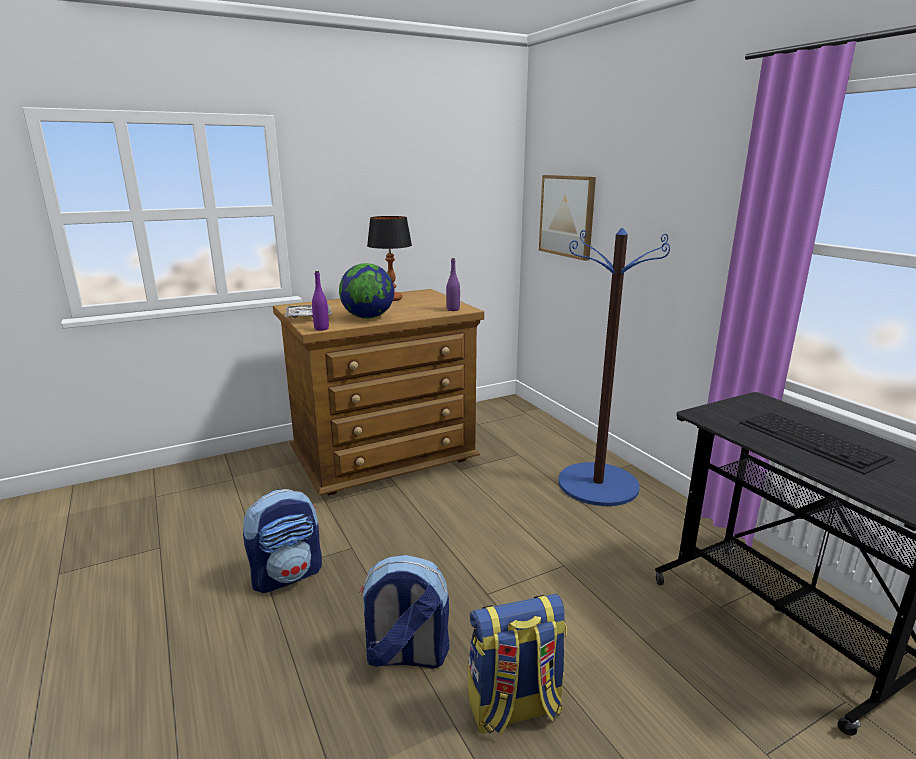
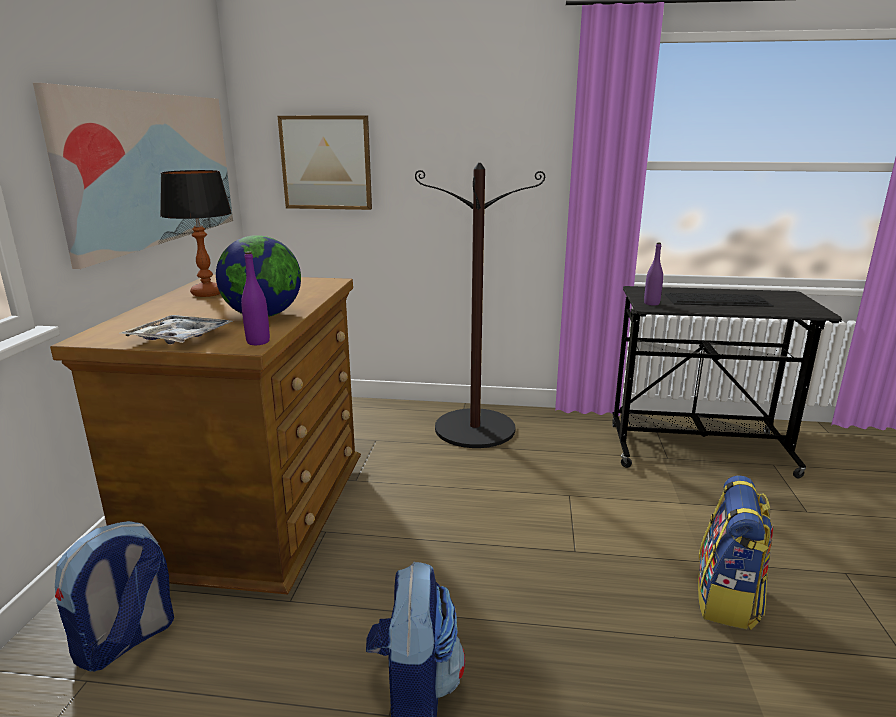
camera: 55 degrees left, 0 degrees up
backpack [359,555,449,669] -> backpack moved to [55,521,174,672]
purple bottle [447,258,460,311] -> purple bottle moved to [644,243,663,306]
blue clothes rack [558,228,670,506] -> black clothes rack [415,163,545,448]
none -> picture [33,83,233,269]

